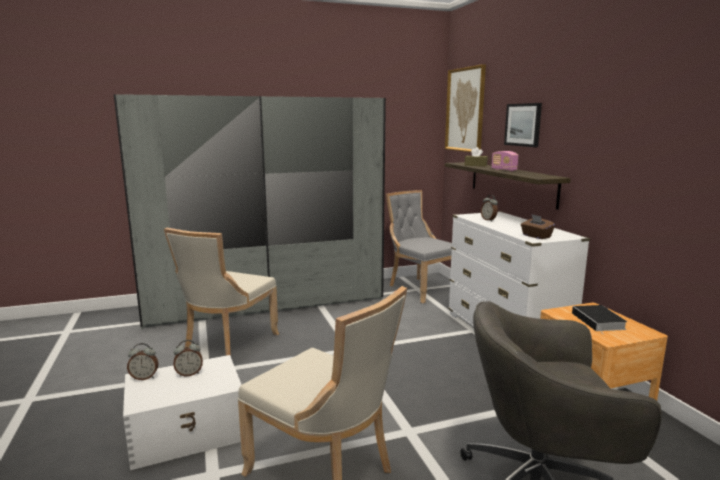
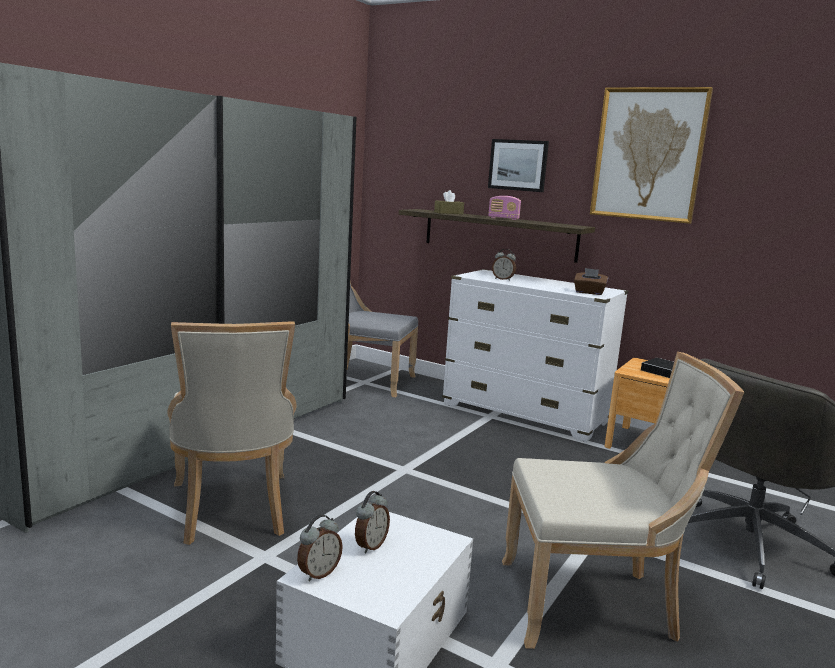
camera: 40 degrees left, 0 degrees up
picture [445,64,486,152] -> picture moved to [590,87,713,224]

